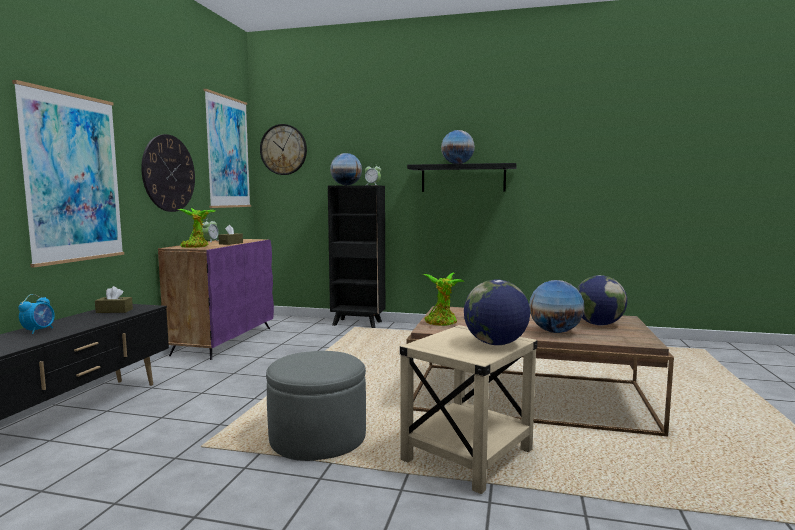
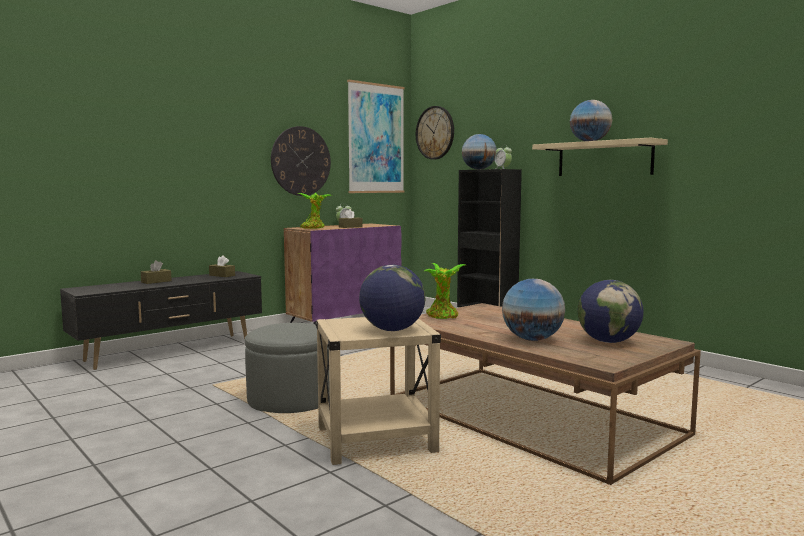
camera: 35 degrees right, 0 degrees up
picture [12,80,124,268] -> none
alarm clock [18,294,55,334] -> brown tissue box [141,260,172,284]
black shelf [407,163,517,192] -> beige shelf [532,138,668,176]

